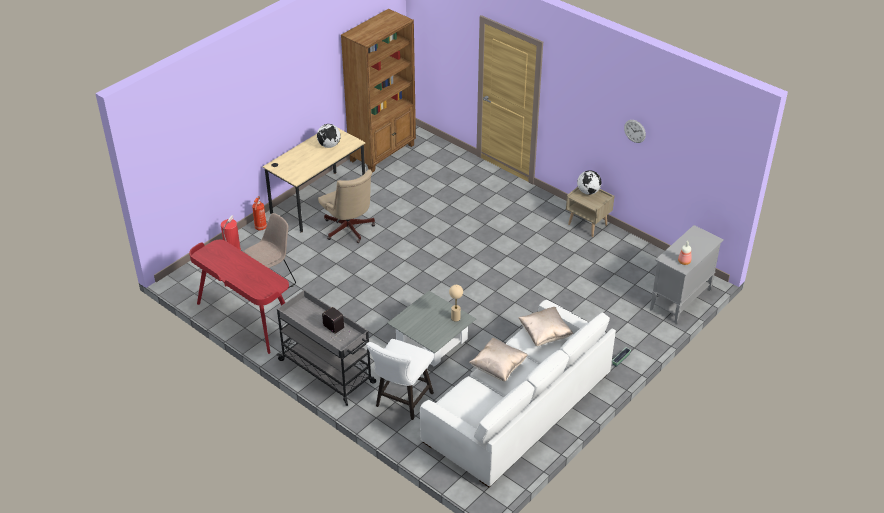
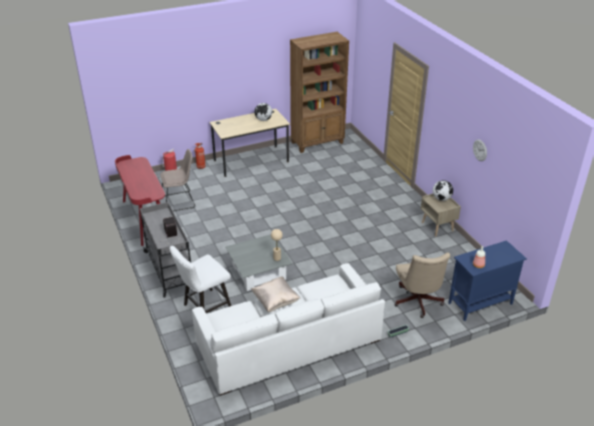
camera: 25 degrees right, 5 degrees down
beige office chair [318,169,375,243] -> beige office chair moved to [394,252,450,318]
beige pillow [518,307,574,346] -> none
grey cabinet [650,225,724,324] -> blue cabinet [448,240,527,321]

